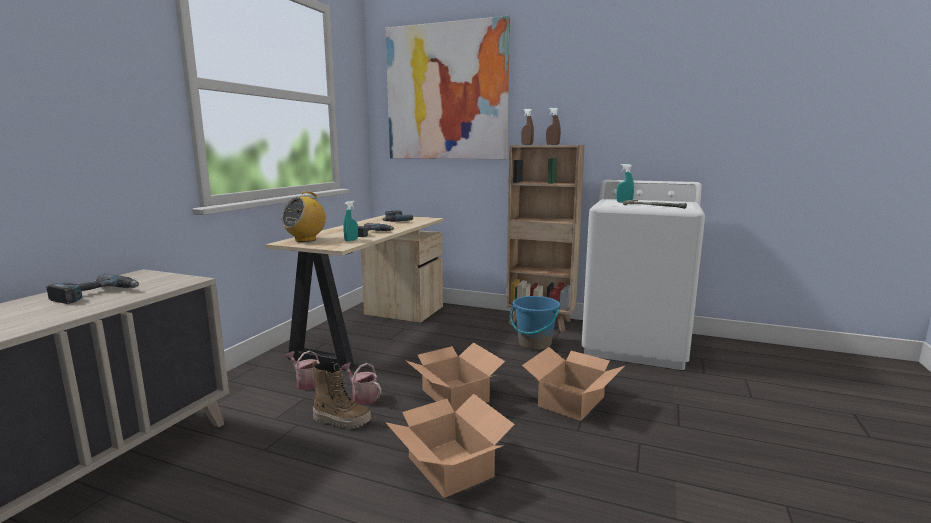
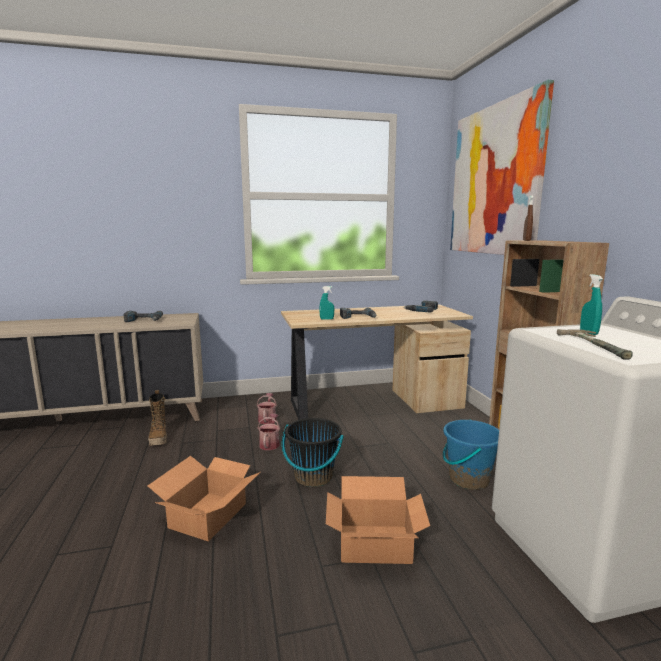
camera: 55 degrees right, 0 degrees up
radio [281,192,326,242] -> none
boot [312,361,371,429] -> boot moved to [148,390,167,446]
cardboard box [405,342,505,412] -> black bucket [282,418,344,487]
brown spray bottle [546,108,561,145] -> none

